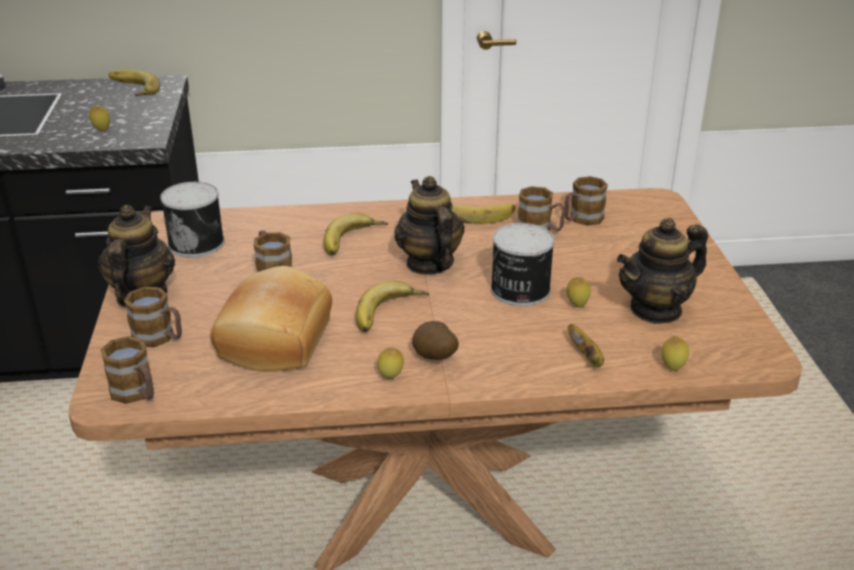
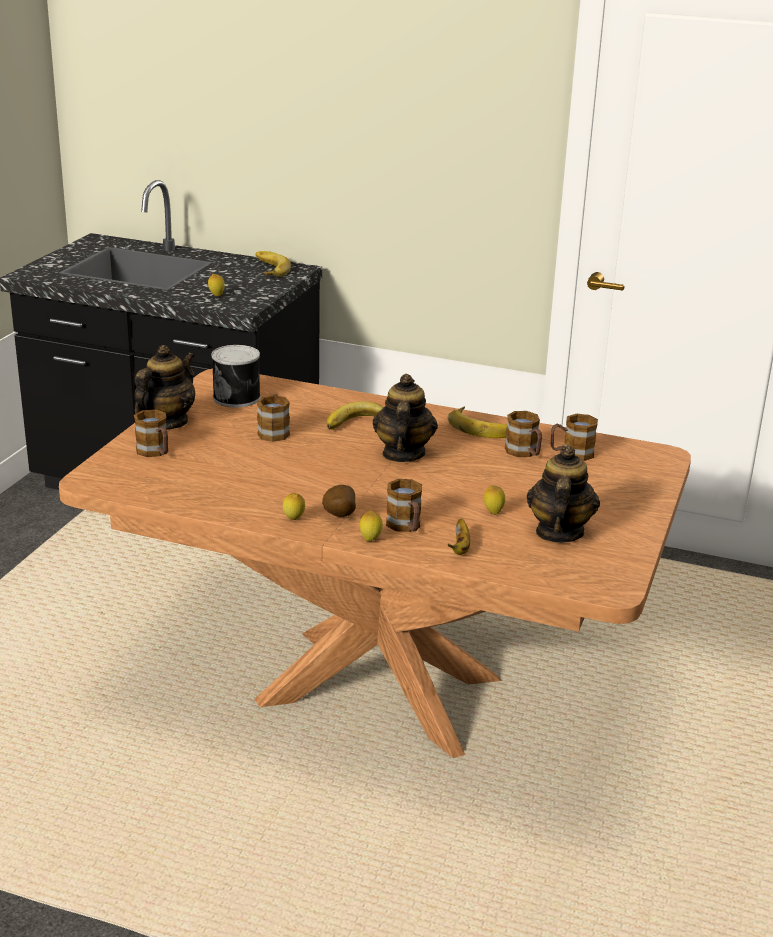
camera: 25 degrees right, 5 degrees down
mug [100,336,154,404] -> mug moved to [386,479,422,532]
bread [210,266,332,372] -> none
banana [356,280,429,332] -> none
can [491,223,555,306] -> none
teapot [617,218,708,324] -> teapot turned 105 degrees clockwise [527,445,600,543]
lemon [662,336,689,371] -> lemon moved to [360,510,383,541]

